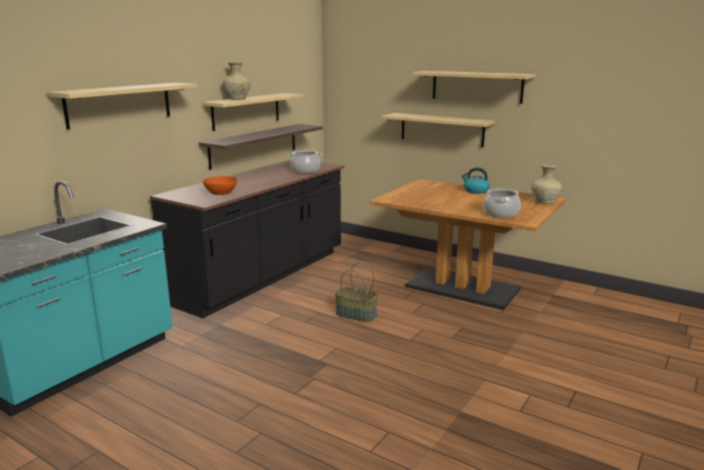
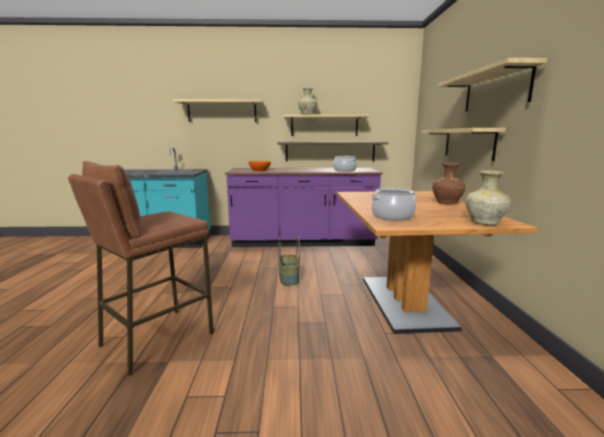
camera: 55 degrees right, 5 degrees down
black counter [150,160,344,318] -> purple counter [225,168,383,247]
kettle [462,168,490,194] -> brown vase [432,163,466,205]
none -> brown stool [68,161,214,376]

